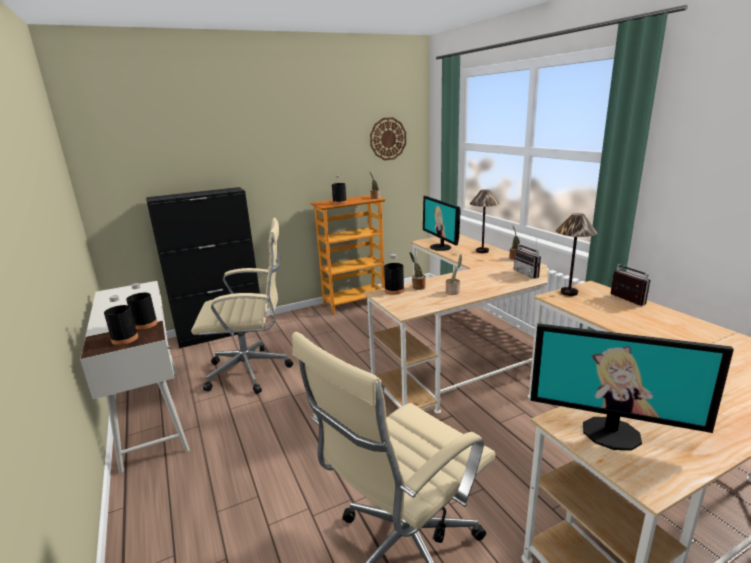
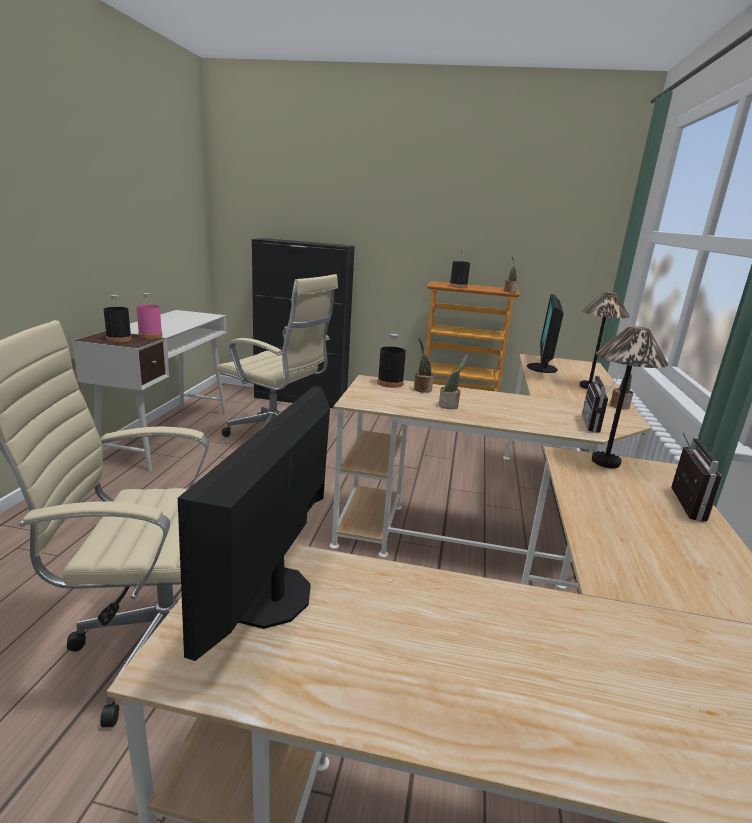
camera: 35 degrees right, 0 degrees up
black bottle [126,283,158,330] -> pink bottle [136,293,162,339]
wall clock [370,117,406,160] -> none
monitor [530,323,734,450] -> monitor turned 45 degrees clockwise [178,386,330,661]

